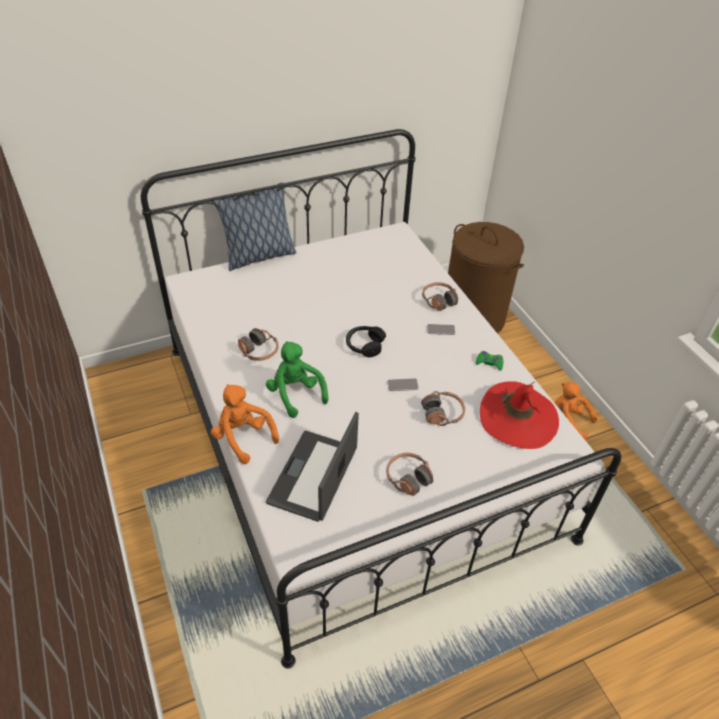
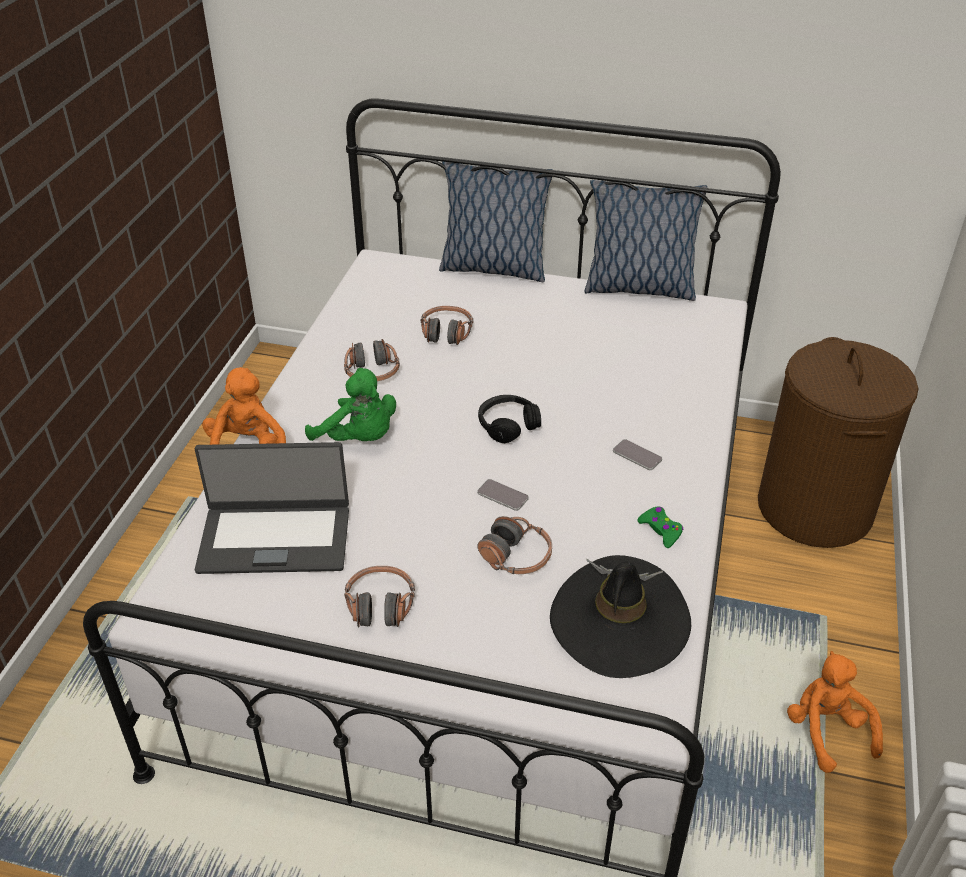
camera: 40 degrees right, 5 degrees down
green plush toy [266,341,328,418] -> green plush toy turned 120 degrees clockwise [305,368,396,441]
laptop [266,412,359,522] -> laptop turned 150 degrees counterclockwise [195,442,349,574]
headphones [422,282,458,311] -> headphones moved to [421,306,473,345]
red hat [480,381,559,449] -> black hat [550,555,691,678]
none -> pillow [584,180,707,301]

